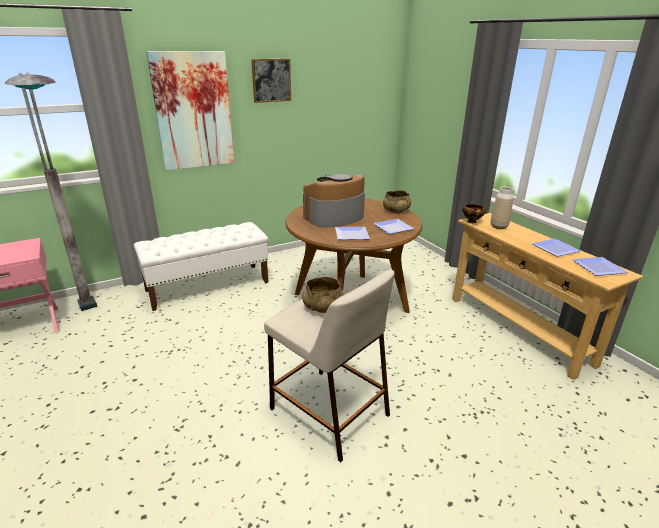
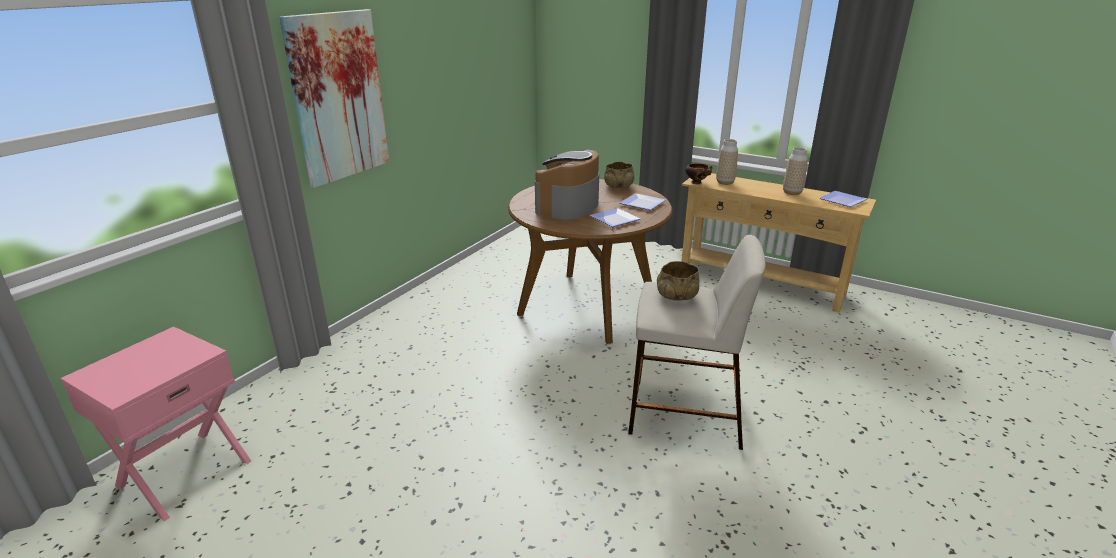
camera: 30 degrees left, 0 degrees up
grey floor lamp [5,73,97,311] -> none
white bench [134,222,268,311] -> none
picture [251,59,291,103] -> none
plate [532,239,581,257] -> vase [783,147,808,195]

